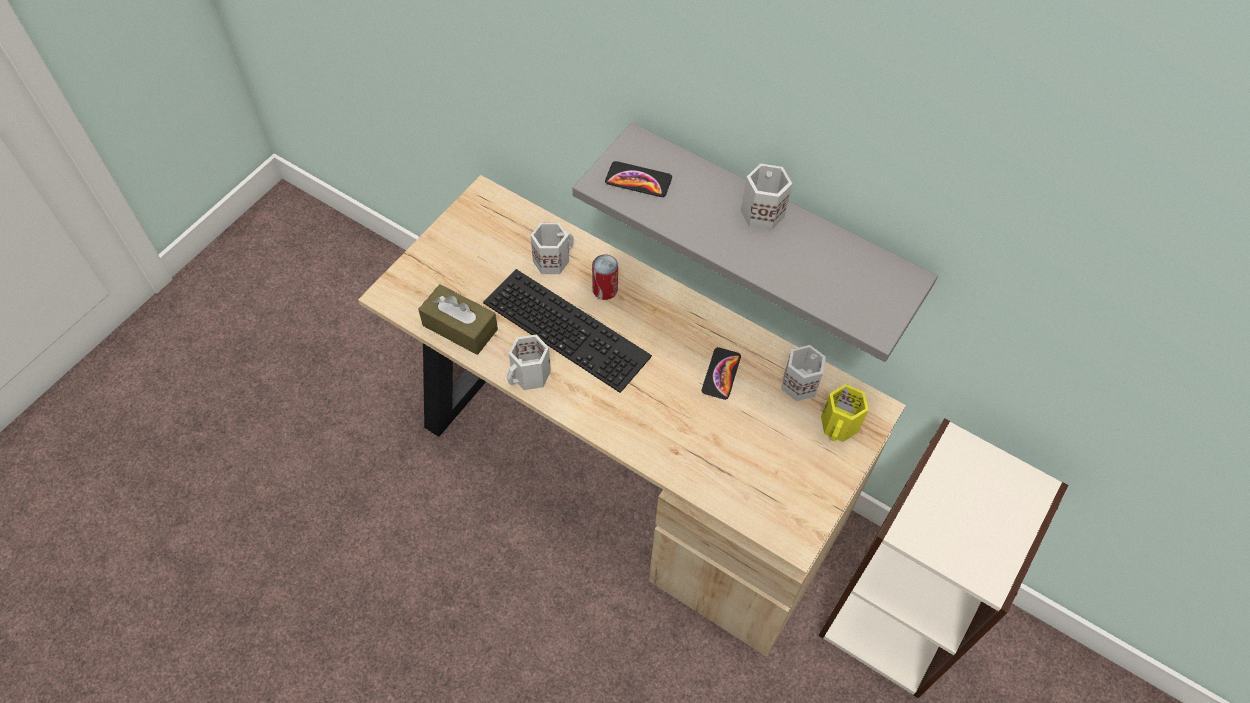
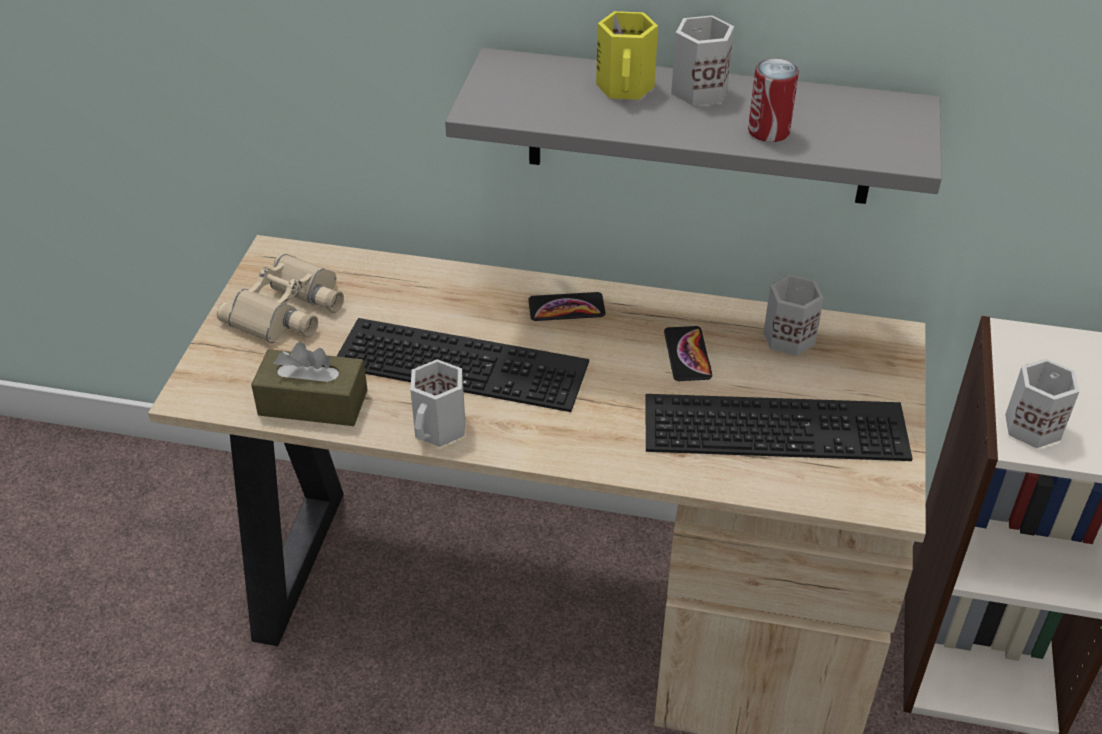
camera: 20 degrees left, 15 degrees down
white mug [531,222,574,274] -> white mug moved to [1005,359,1079,448]
can [592,254,618,300] -> can moved to [748,58,799,142]
phone [605,161,672,197] -> phone moved to [528,292,606,321]
yellow mug [821,384,868,442] -> yellow mug moved to [596,11,658,100]
none -> beige binoculars [217,253,344,343]
none -> keyboard [645,394,913,461]

